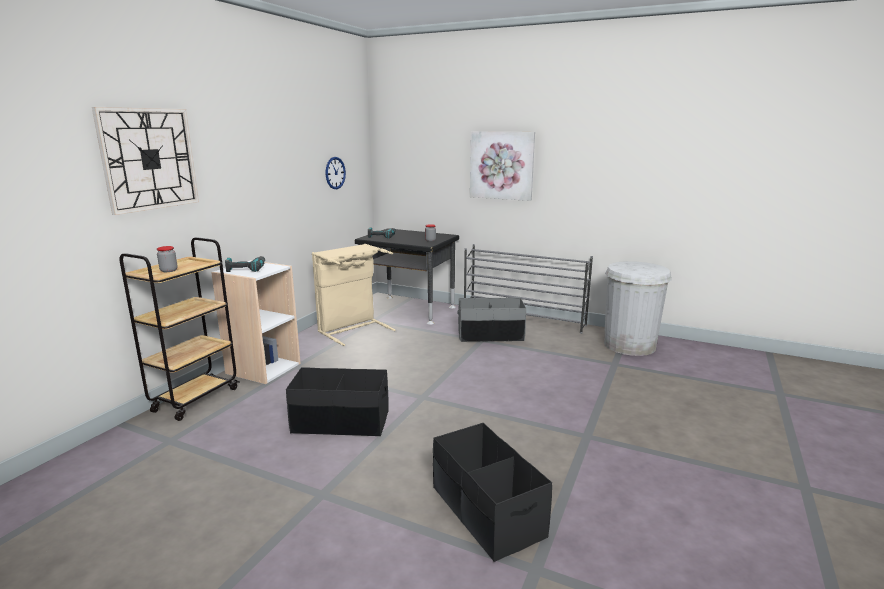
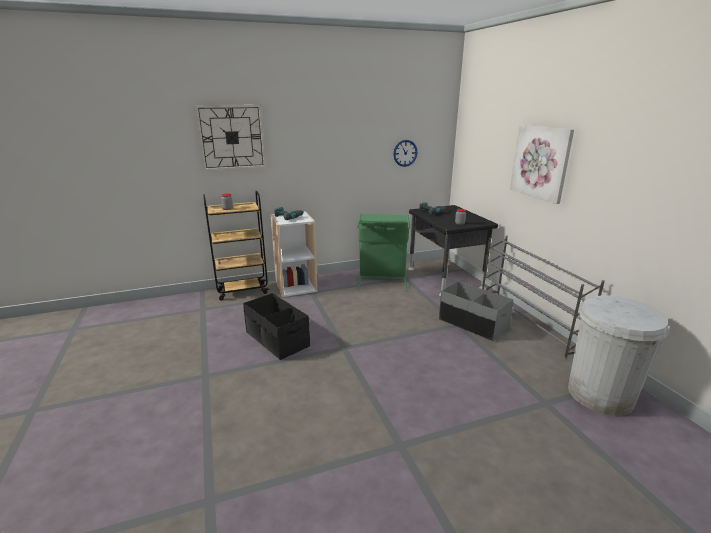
camera: 45 degrees right, 5 degrees up
beige laundry basket [312,244,395,346] -> green laundry basket [357,214,410,291]
black storage box [433,423,552,562] -> none

